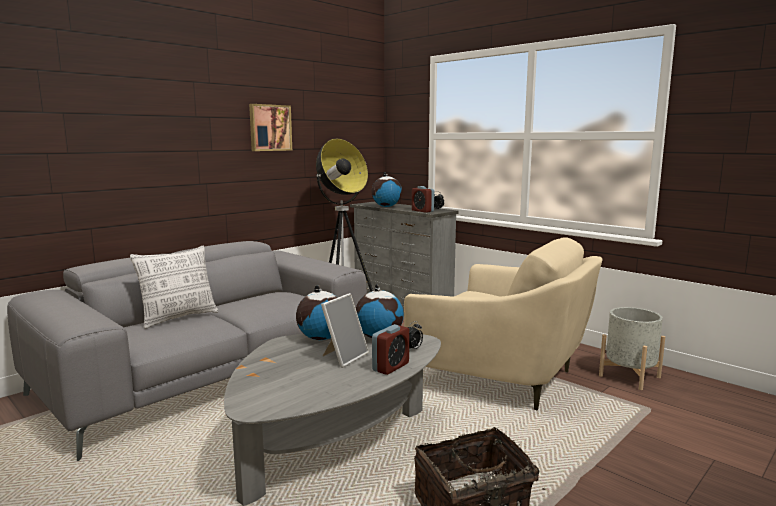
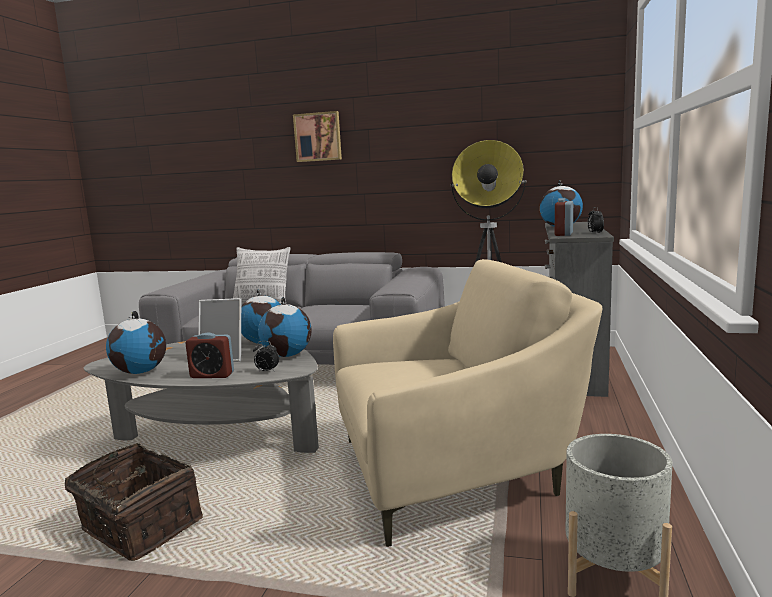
camera: 60 degrees right, 0 degrees up
picture [249,104,292,151] -> picture moved to [293,111,342,162]
beige armchair [404,237,602,410] -> beige armchair turned 105 degrees counterclockwise [333,259,603,547]
none -> globe [106,311,166,374]

